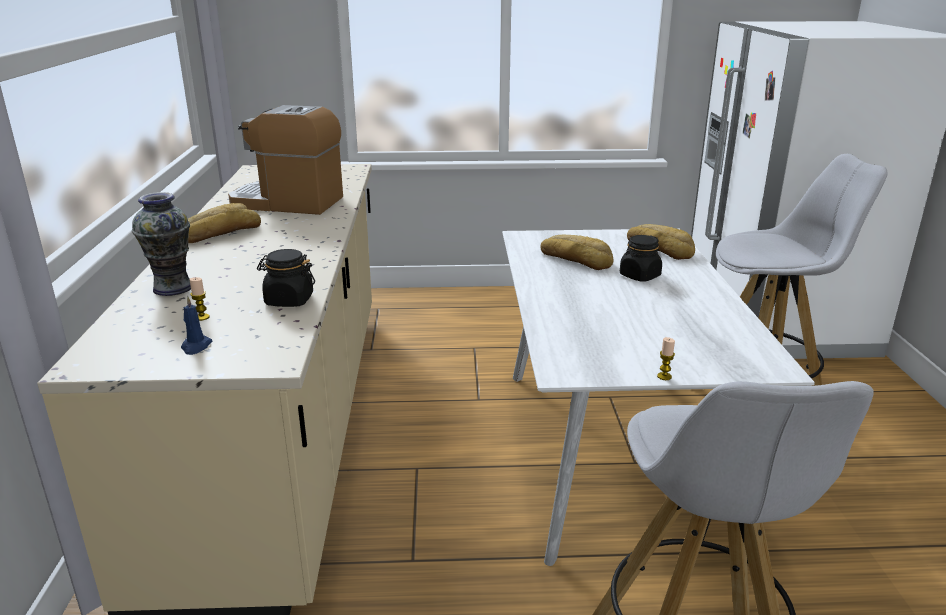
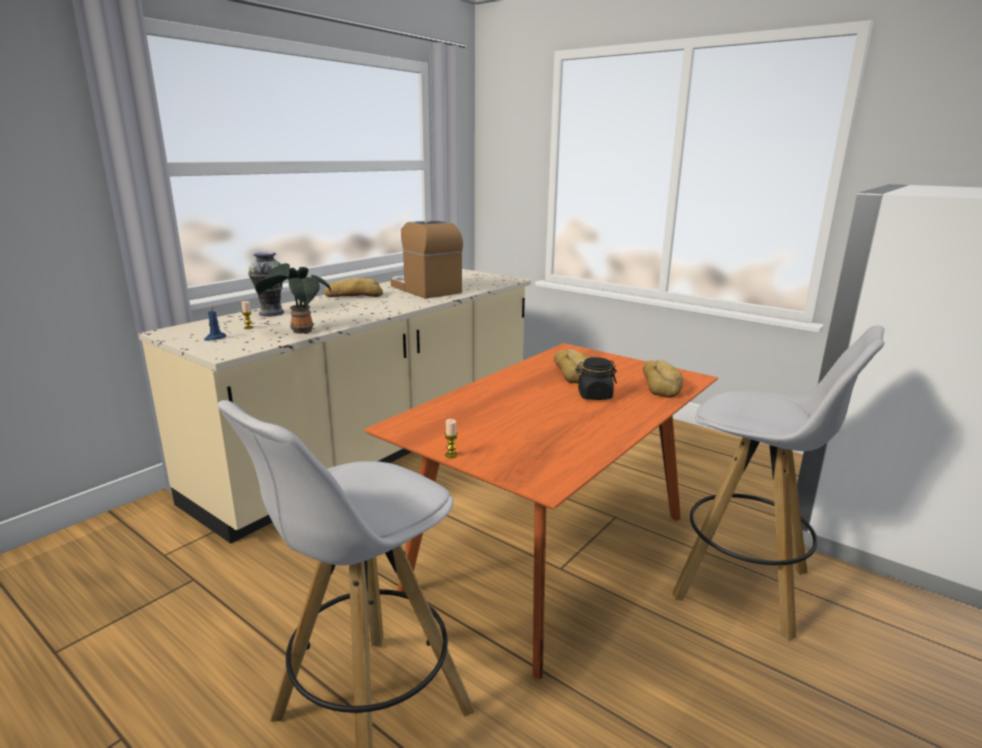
camera: 40 degrees right, 5 degrees down
black jar [257,249,315,307] -> potted plant [256,263,331,334]
white dining table [502,229,815,566] -> orange dining table [364,343,718,679]

